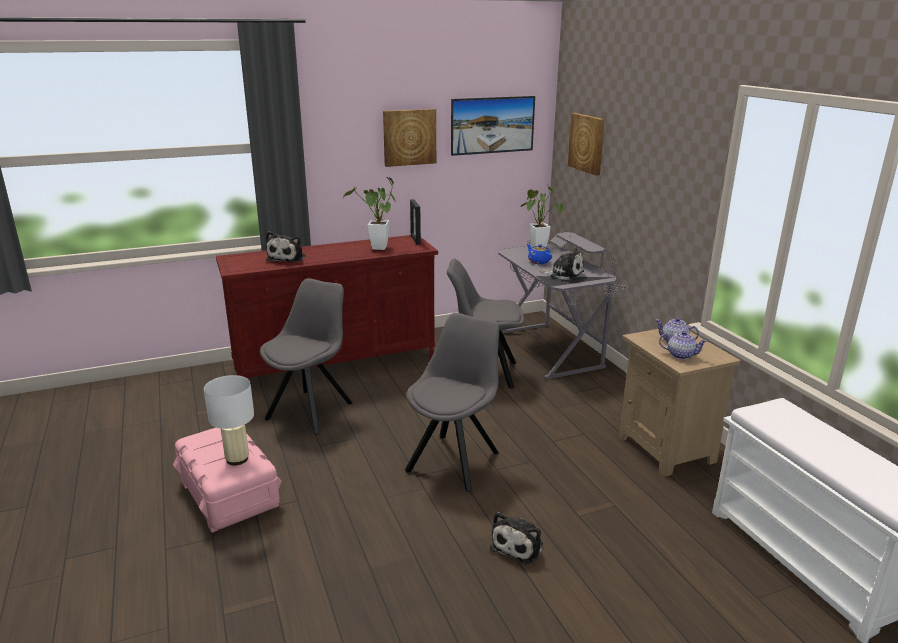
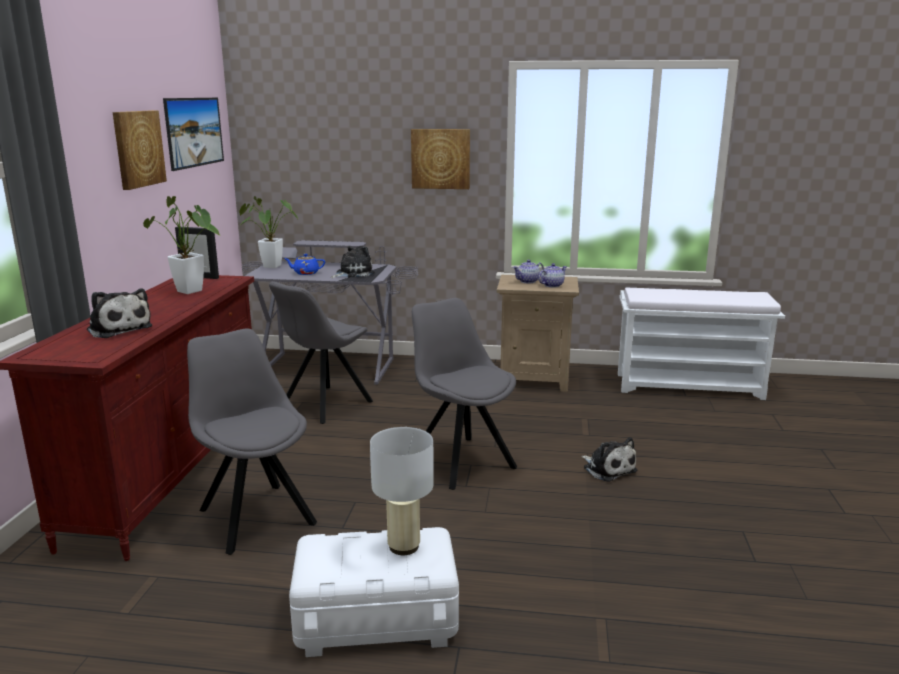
camera: 60 degrees left, 5 degrees down
pink storage box [173,428,282,533] -> white storage box [289,527,459,657]
picture [568,113,605,176] -> picture moved to [411,129,470,189]

